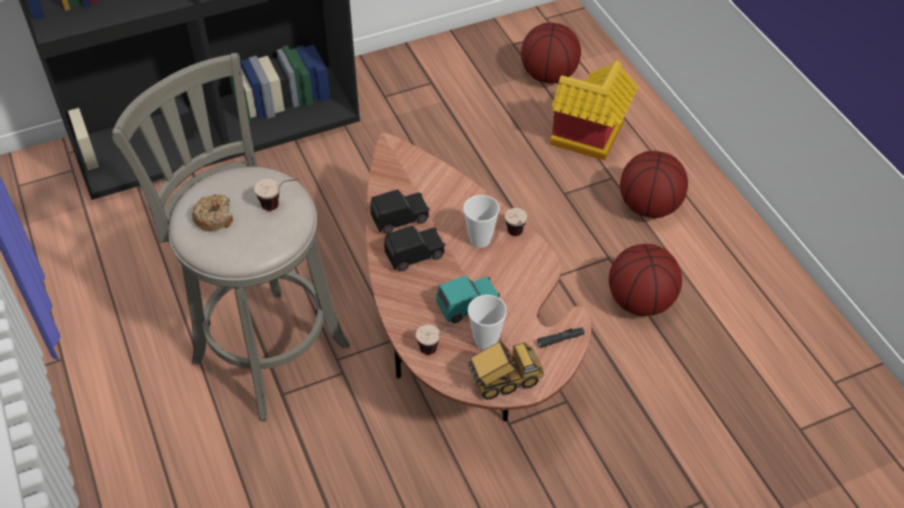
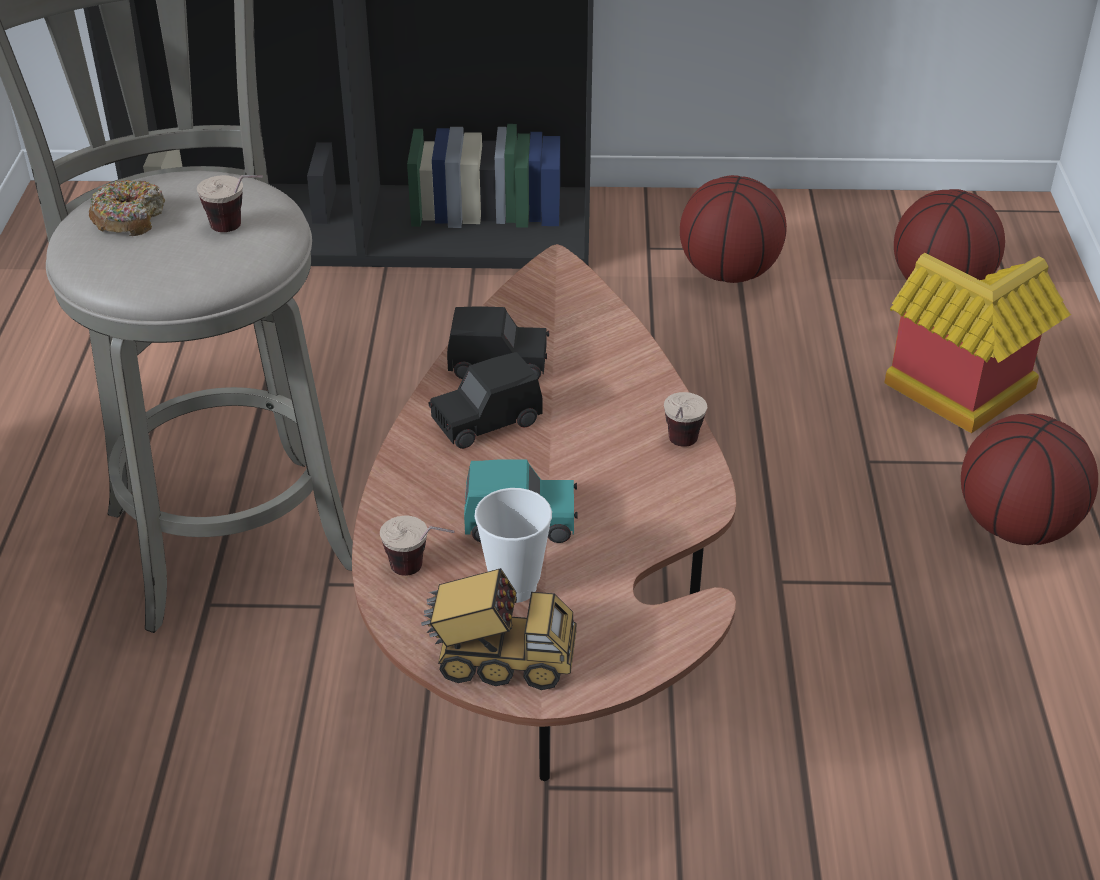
camera: 25 degrees right, 10 degrees down
black toy car [384,225,445,271] -> black toy car turned 150 degrees clockwise [428,352,542,449]
cup [463,195,499,248] -> none
black flashlight [537,328,584,348] -> none
basketball [609,244,682,316] -> basketball moved to [680,175,787,283]

